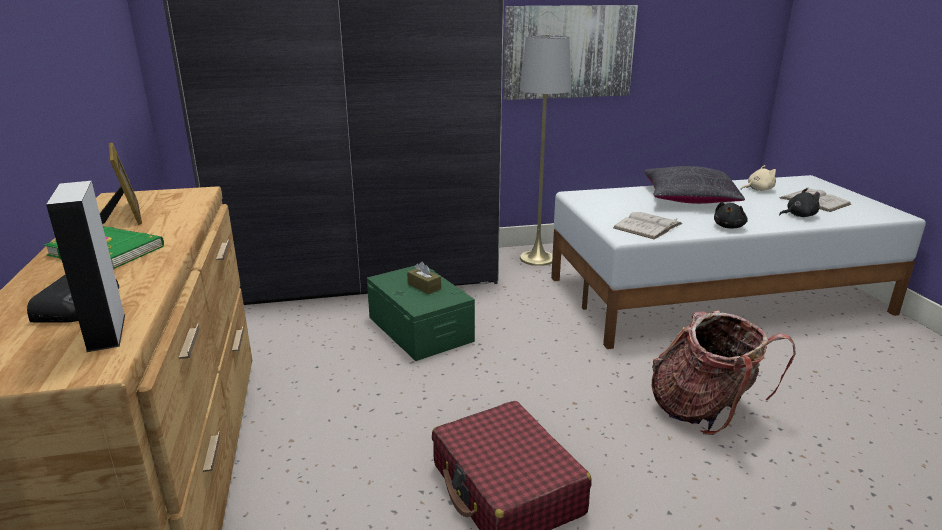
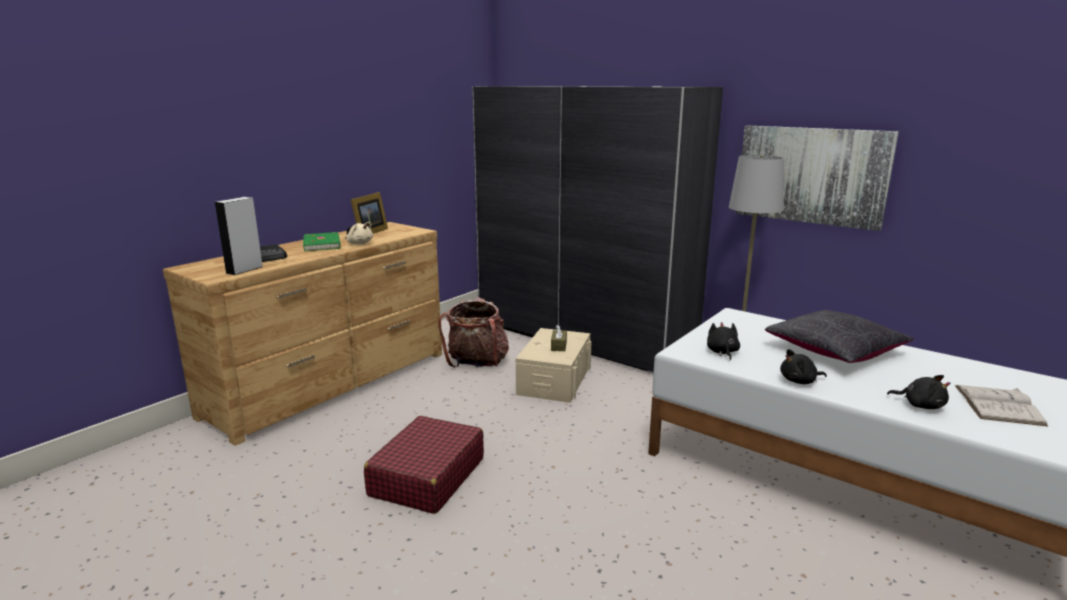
camera: 50 degrees right, 5 degrees down
green storage box [367,266,475,361] -> beige storage box [515,328,591,403]
white book [613,212,682,239] -> black plush toy [707,322,740,361]
backpack [652,310,796,435] -> backpack moved to [438,297,509,368]
beige plush toy [741,165,776,191] -> beige plush toy moved to [345,222,373,245]

